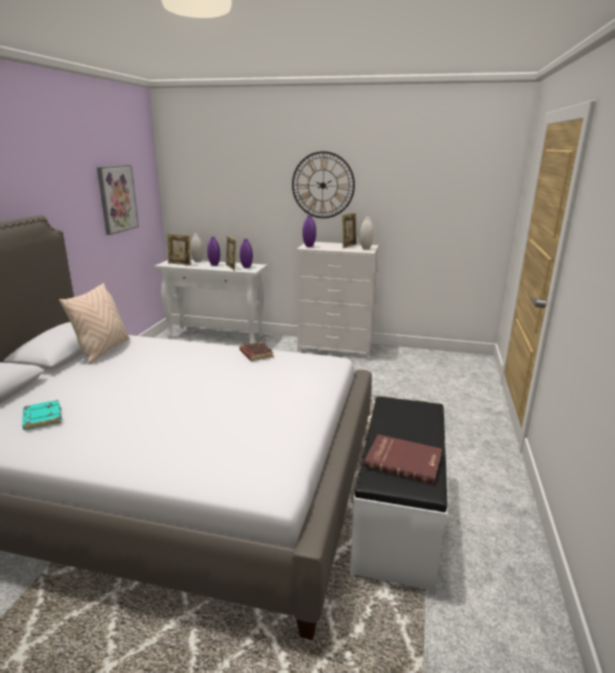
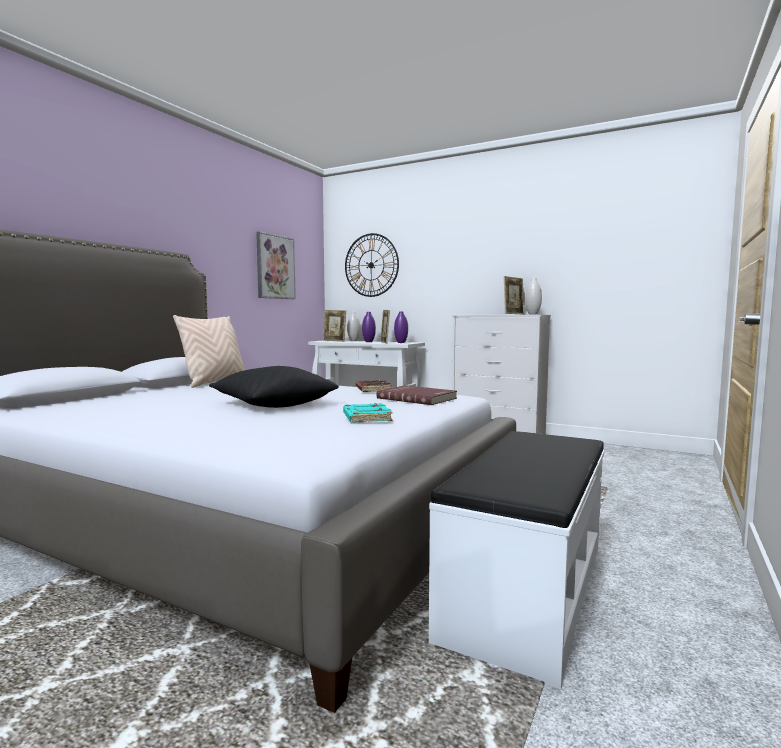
camera: 15 degrees right, 15 degrees down
turquoise book [22,400,62,431] -> turquoise book moved to [343,403,393,423]
wall clock [292,151,355,218] -> wall clock moved to [345,233,399,297]
purple vase [302,215,316,247] -> none
red book [364,434,442,484] -> red book moved to [376,385,457,405]
none -> black pillow [209,366,339,408]

